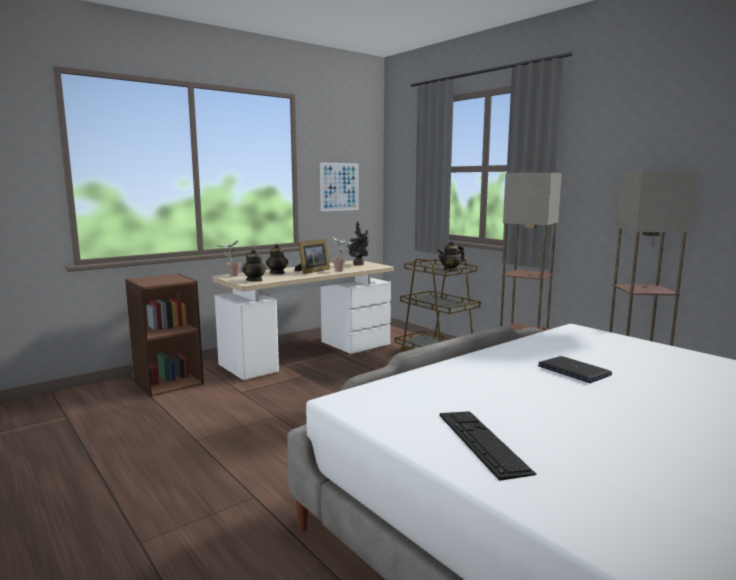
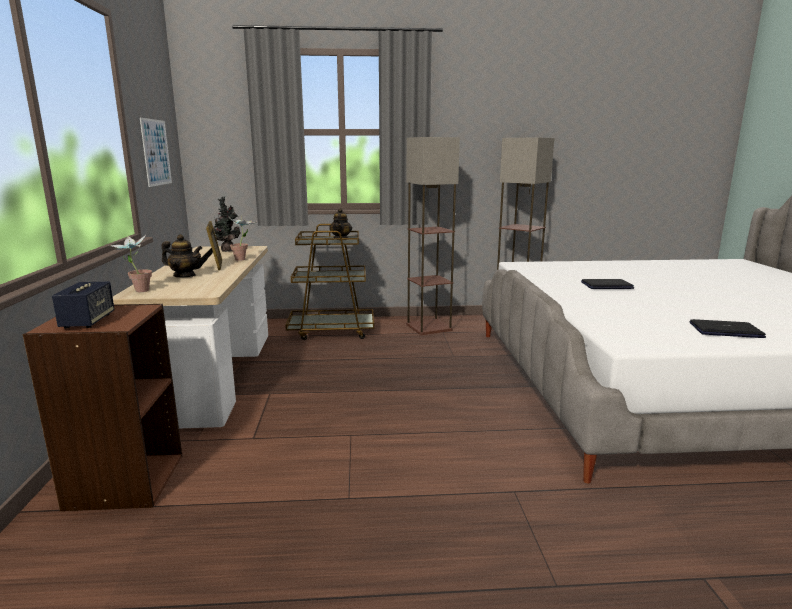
camera: 55 degrees left, 5 degrees up
teapot [242,249,266,282] -> none
keyboard [440,411,536,481] -> laptop [690,319,766,338]
none -> speaker [52,282,115,329]

